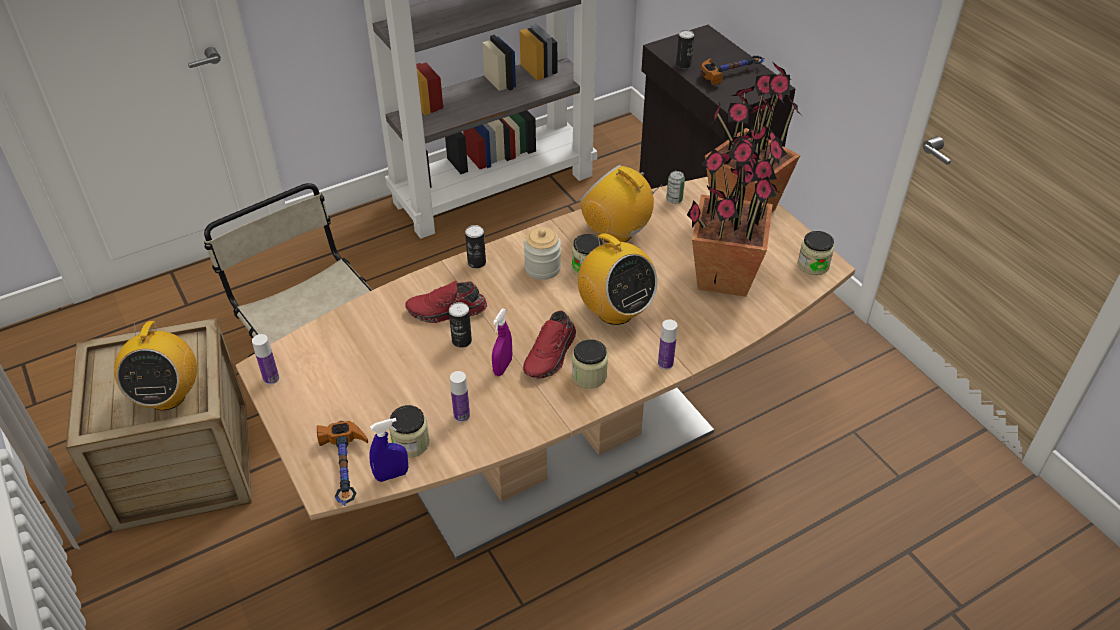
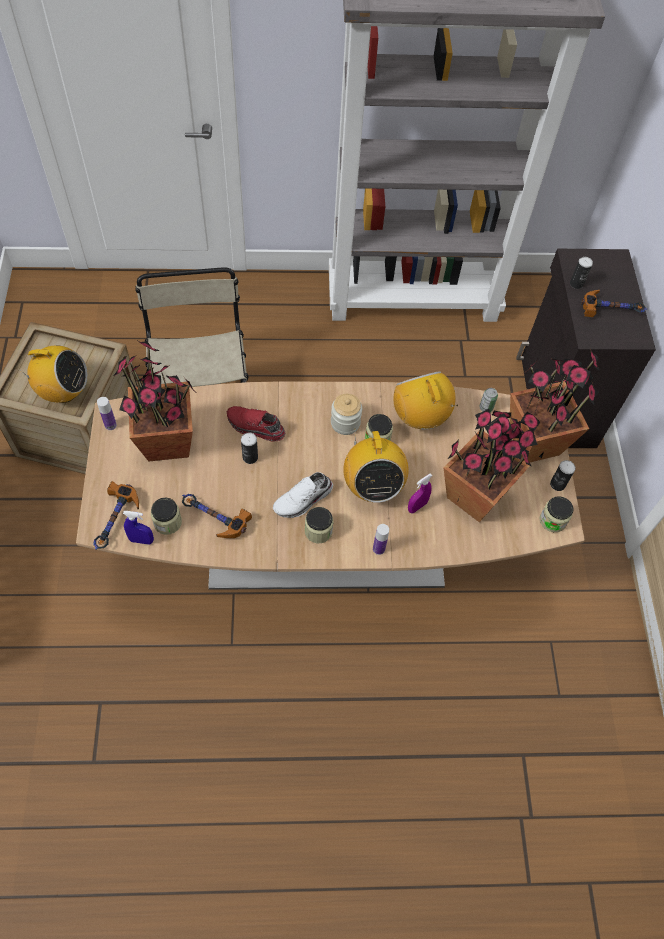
camera: 25 degrees right, 15 degrees up
radio [114,320,197,410] -> radio turned 105 degrees counterclockwise [17,345,88,403]
bottle [450,371,470,422] -> hammer [182,494,252,538]
can [465,225,486,268] -> can moved to [550,460,576,491]
purple spray bottle [492,309,512,376] -> purple spray bottle moved to [408,473,433,513]
red shoe [523,311,576,379] -> white shoe [273,472,333,518]
none -> potted plant [113,341,195,461]

